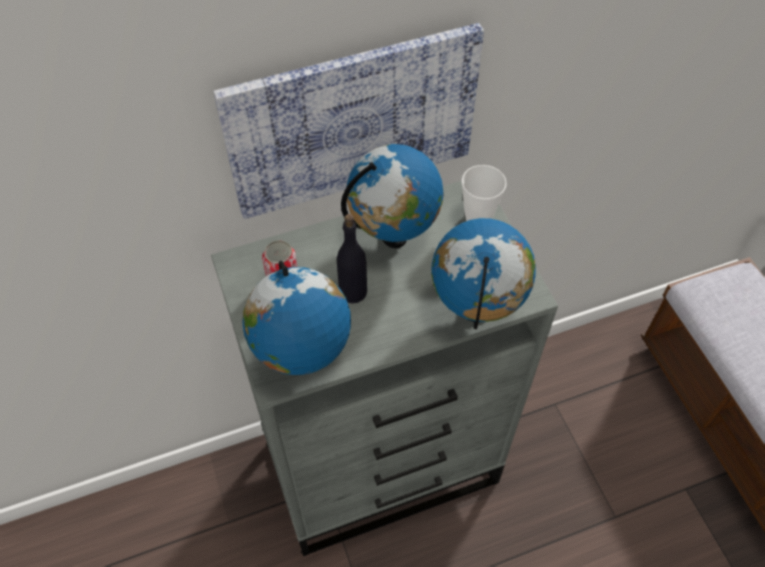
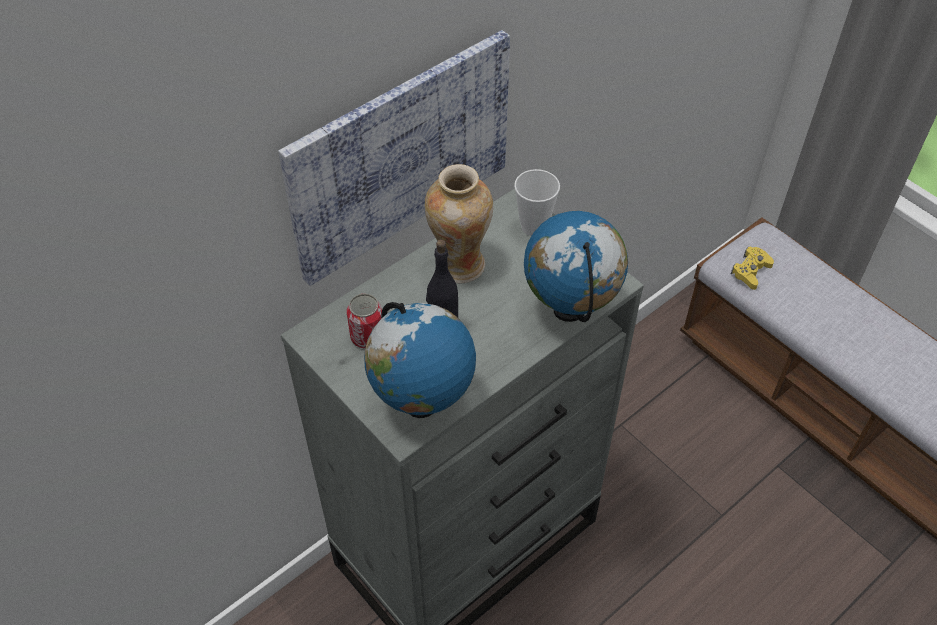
camera: 20 degrees left, 5 degrees down
globe [341,144,443,248] -> vase [425,164,493,283]
none -> yellow game controller [731,247,774,290]

